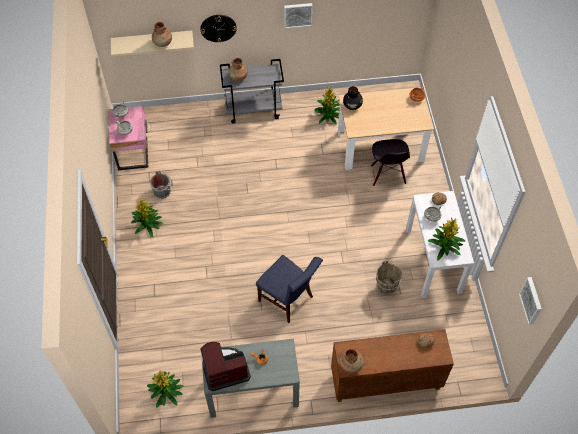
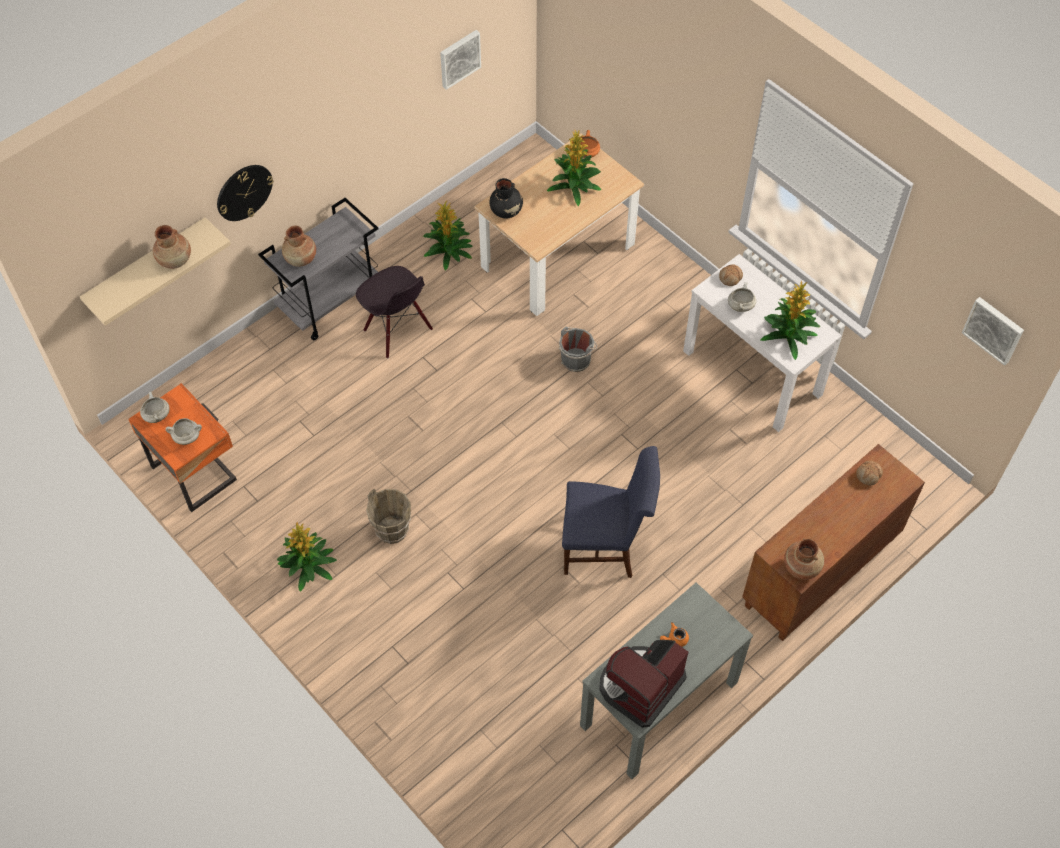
camera: 35 degrees left, 0 degrees up
pink nightstand [109,106,148,171] -> orange nightstand [128,383,237,512]
potted plant [147,370,184,408] -> potted plant moved to [547,130,601,206]
grey bucket [150,171,173,199] -> grey bucket moved to [559,327,597,372]
picture [284,3,313,28] -> picture moved to [440,30,481,90]
black chair [371,139,410,186] -> black chair moved to [356,266,433,359]
brown bucket [376,261,402,295] -> brown bucket moved to [366,489,411,544]

